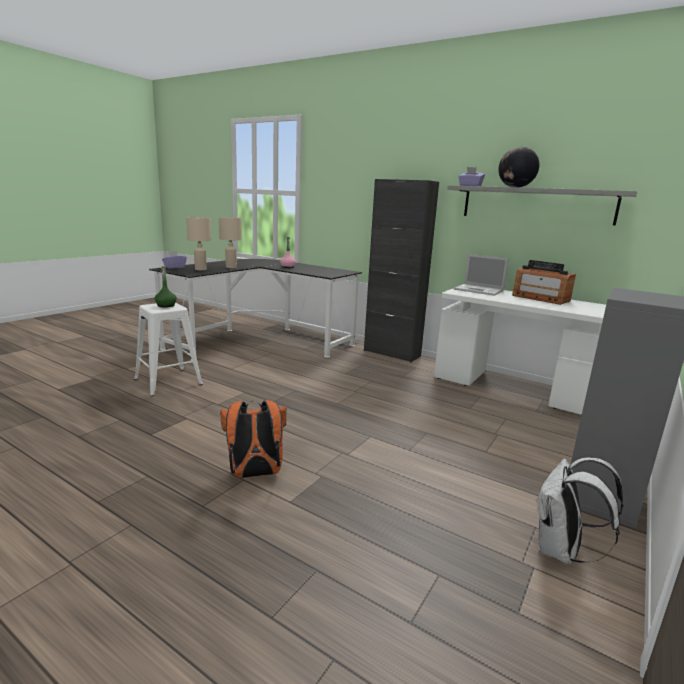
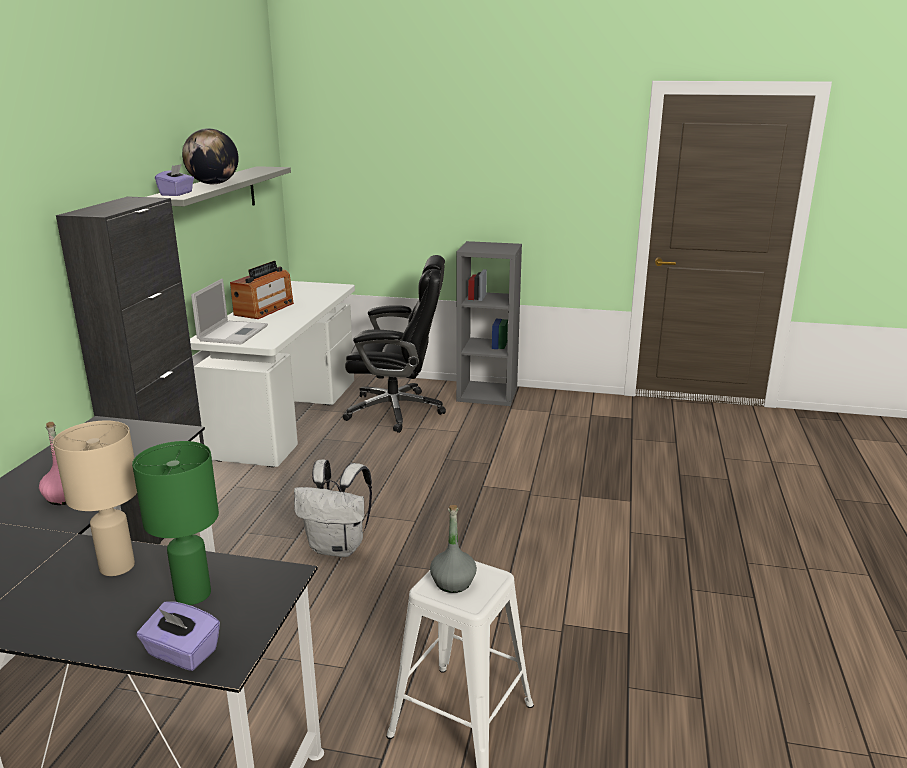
camera: 110 degrees left, 5 degrees up
green bottle [154,266,177,308] -> grey bottle [430,505,477,593]
beige table lamp [186,217,211,270] -> green table lamp [132,441,219,605]
orange backpack [220,400,287,478] -> none
white backpack [537,458,623,565] -> white backpack moved to [294,459,372,557]
none -> black office chair [343,255,446,433]

